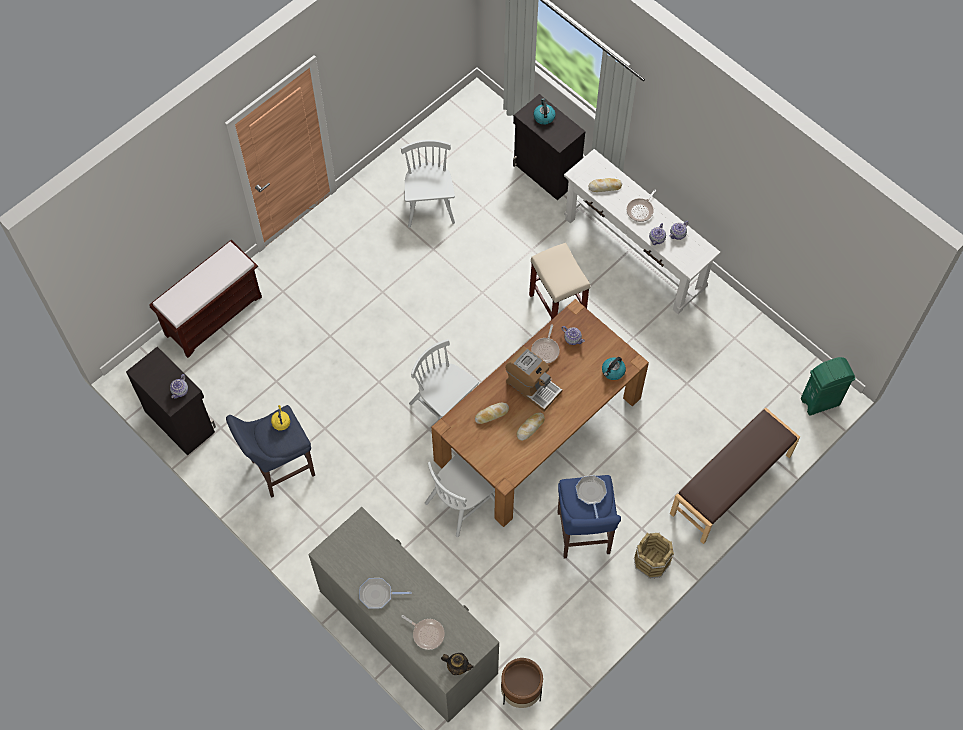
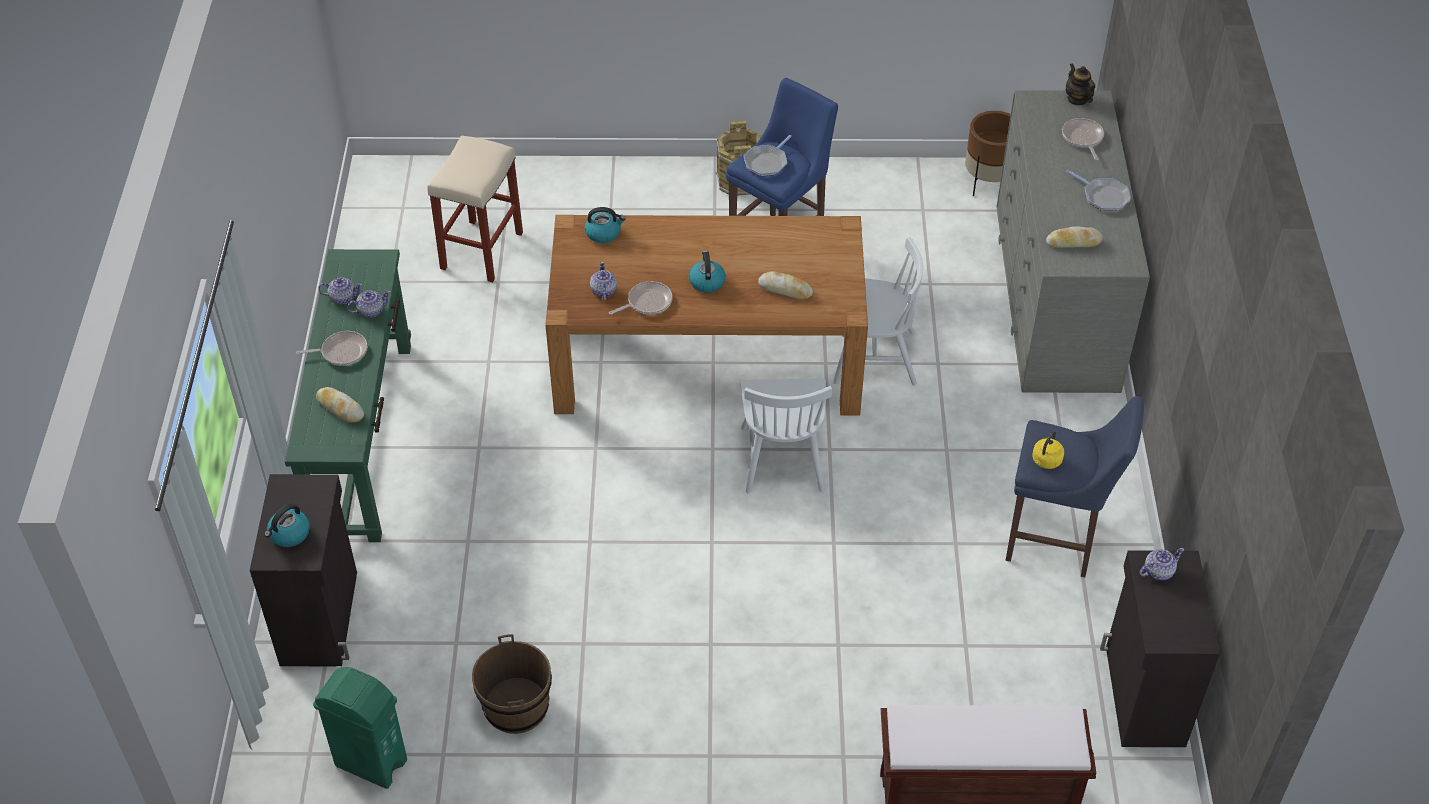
camera: 135 degrees left, 15 degrees down
white chair [401,140,455,228] -> brown bucket [472,634,552,734]
coffee machine [505,346,562,411] -> kettle [689,251,726,293]
bread [517,412,545,441] -> bread moved to [1046,226,1103,248]
beige stool [529,242,590,320] -> beige stool moved to [427,135,523,282]
white console table [564,149,721,314] -> green console table [285,249,411,542]
brown bench [670,407,800,544] -> none
green trash can [801,357,855,416] -> green trash can moved to [313,667,407,789]

